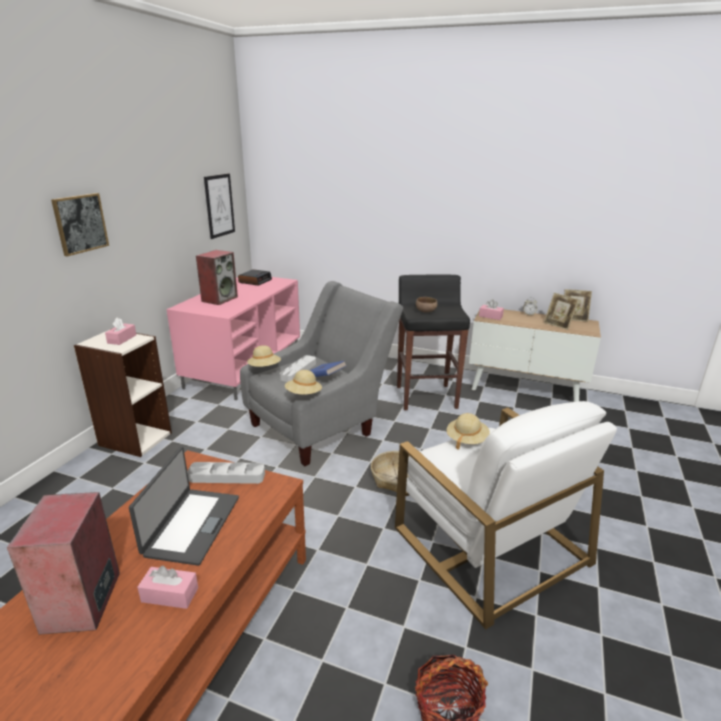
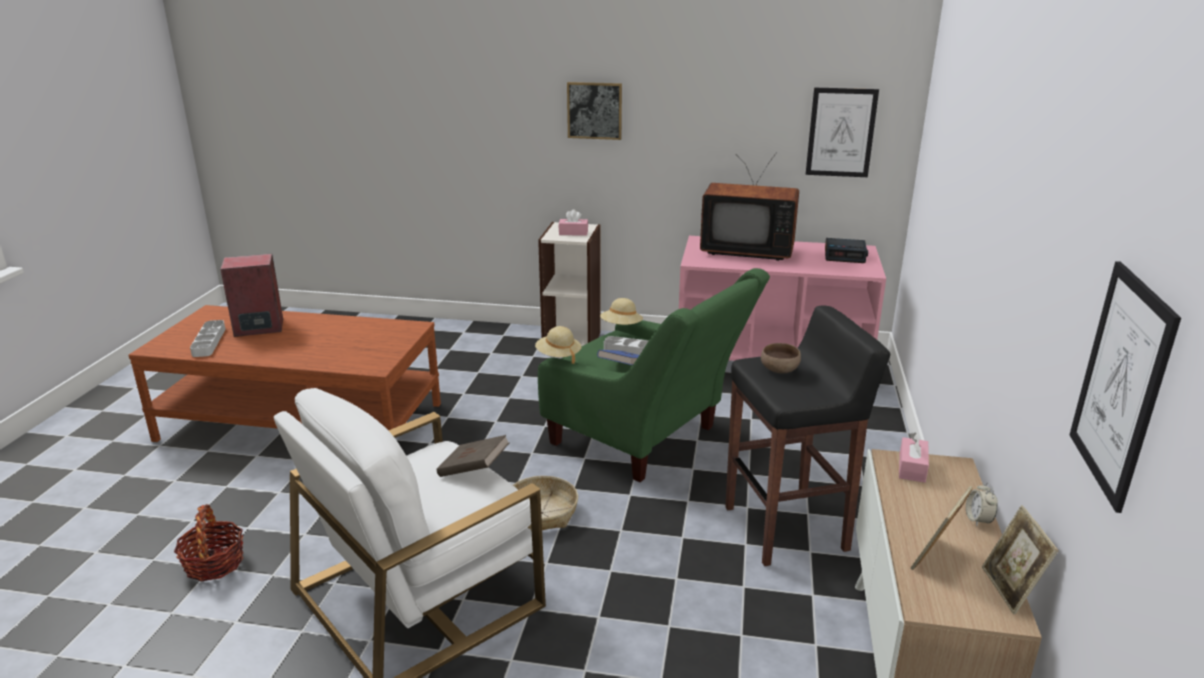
camera: 80 degrees right, 0 degrees up
laptop [129,447,239,566] -> none
pink tissue box [137,566,198,609] -> none
grey tray [187,462,265,484] -> grey tray moved to [190,320,226,357]
speaker [196,250,238,305] -> television [700,152,799,261]
grey armchair [240,281,403,466] -> green armchair [538,268,770,482]
beige hat [447,413,490,450] -> brown book [436,435,510,477]
none -> picture [1070,261,1181,513]

